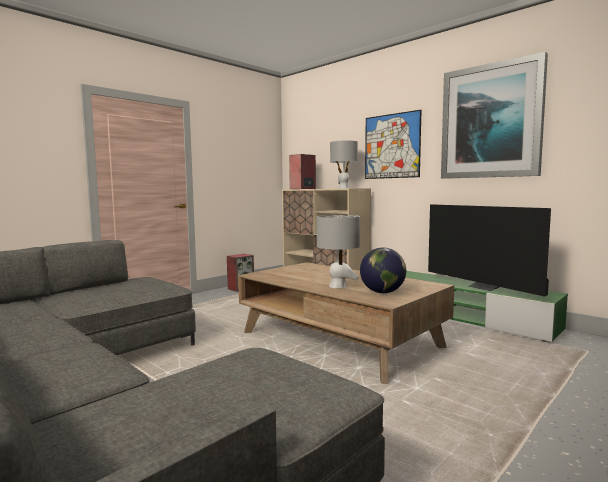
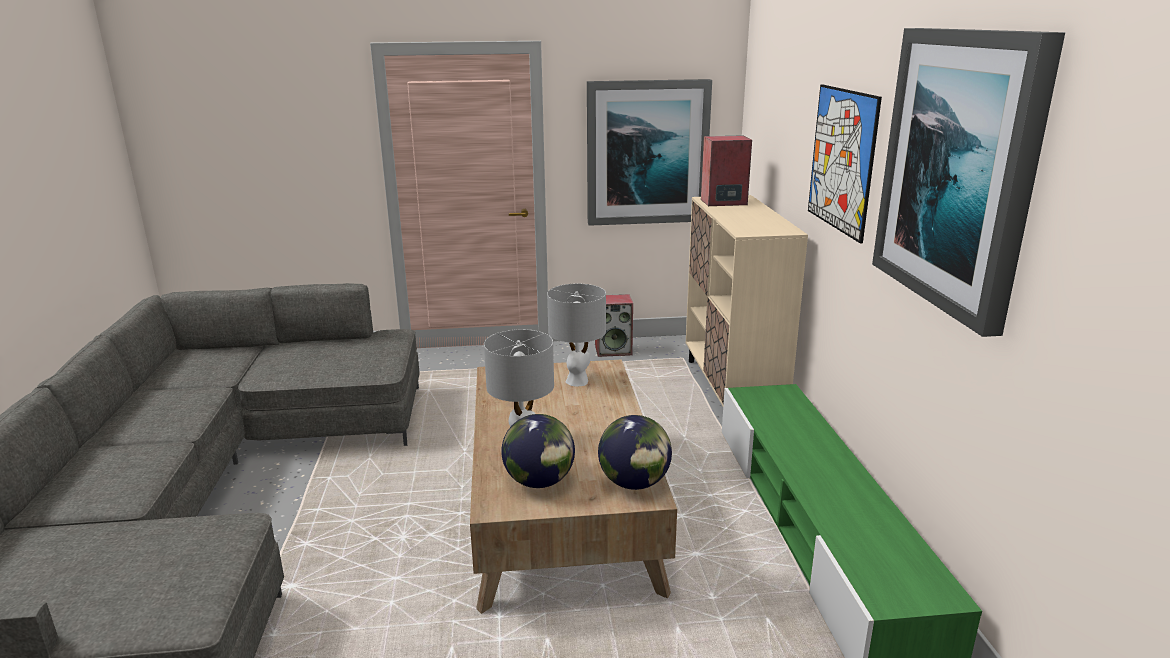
camera: 40 degrees right, 15 degrees up
grey table lamp [330,140,358,189] -> grey table lamp moved to [547,284,606,386]
television [428,204,551,297] -> none
none -> picture [587,79,712,226]
none -> globe [598,415,672,490]

